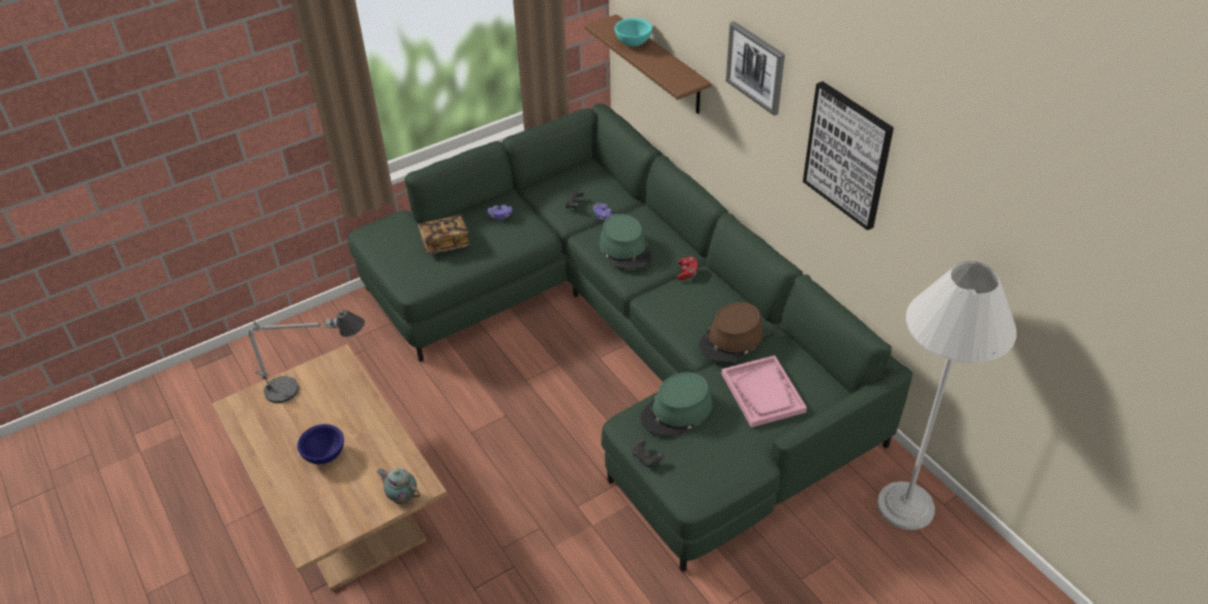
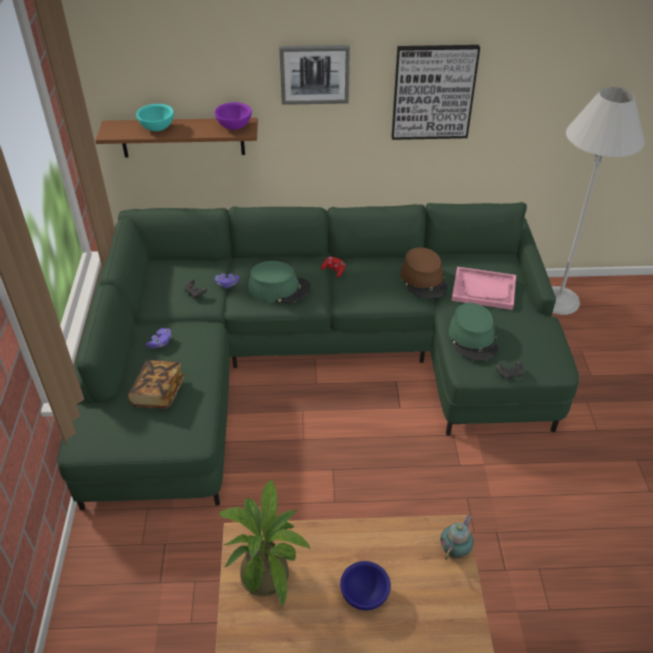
camera: 60 degrees left, 0 degrees up
table lamp [248,310,365,403] -> potted plant [219,479,311,608]
teapot [376,468,420,504] -> teapot turned 150 degrees clockwise [440,515,474,560]
none -> purple bowl [215,102,252,130]

